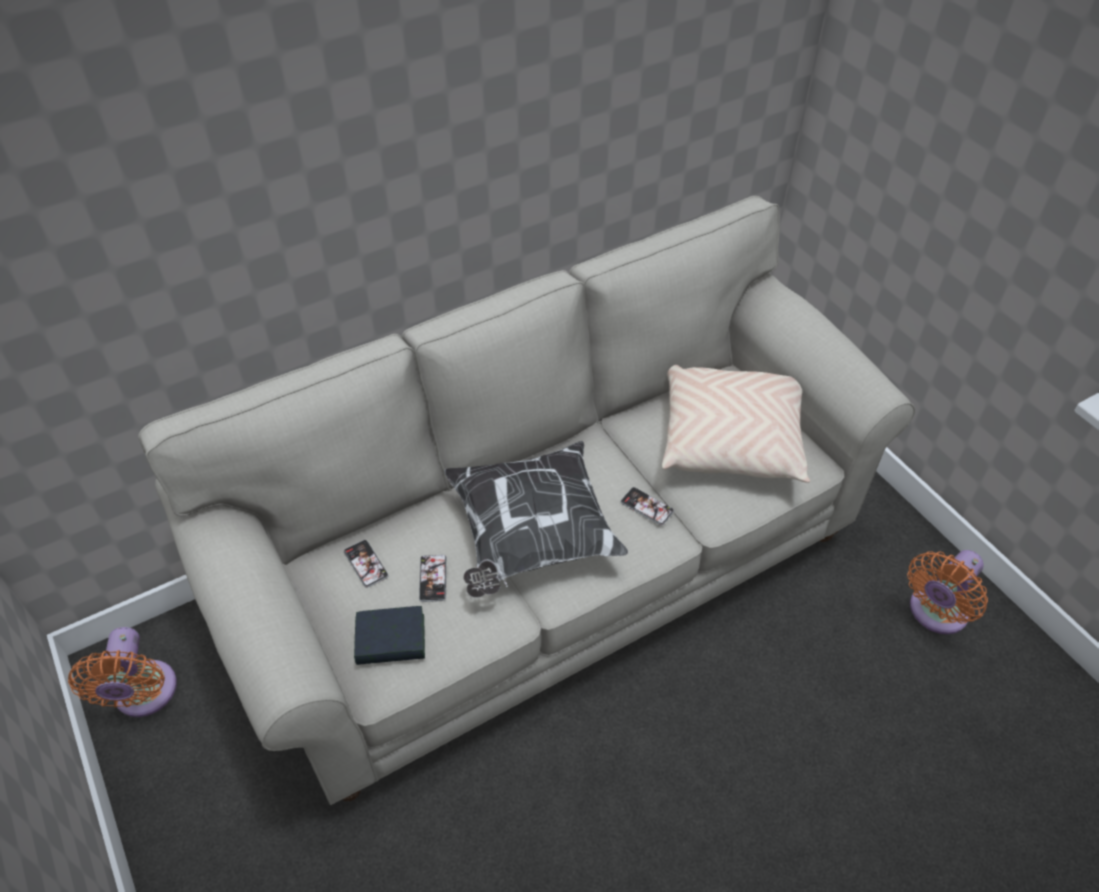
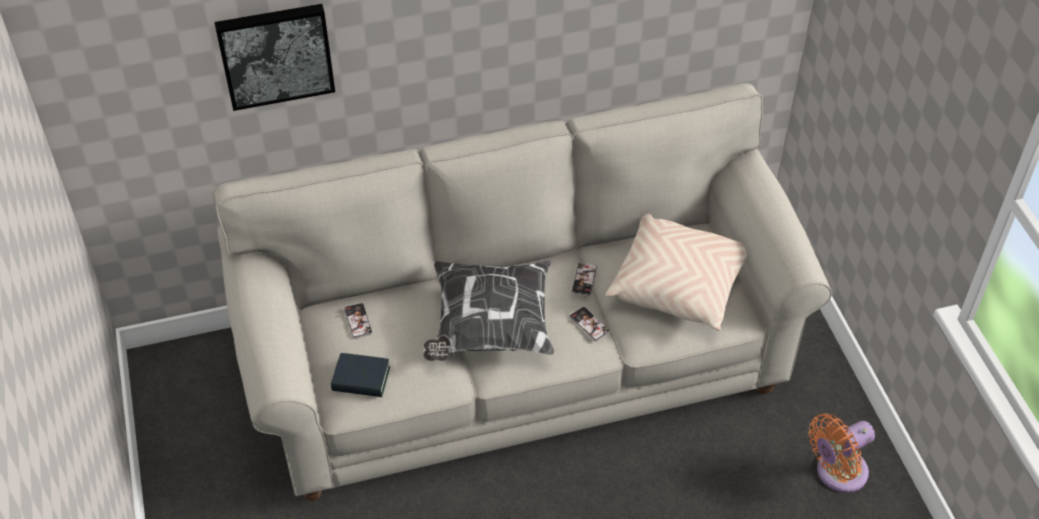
camera: 15 degrees right, 0 degrees up
orange fan [68,627,177,717] -> none
phone [419,555,447,602] -> phone moved to [572,263,597,296]
none -> picture [214,4,335,111]

